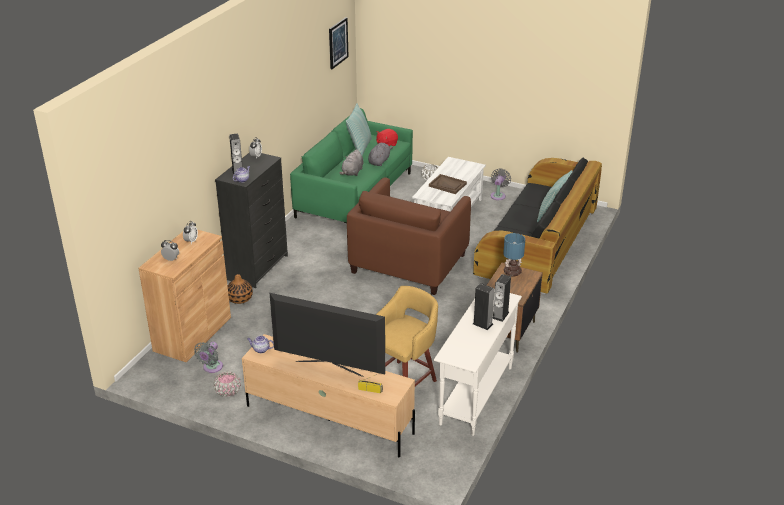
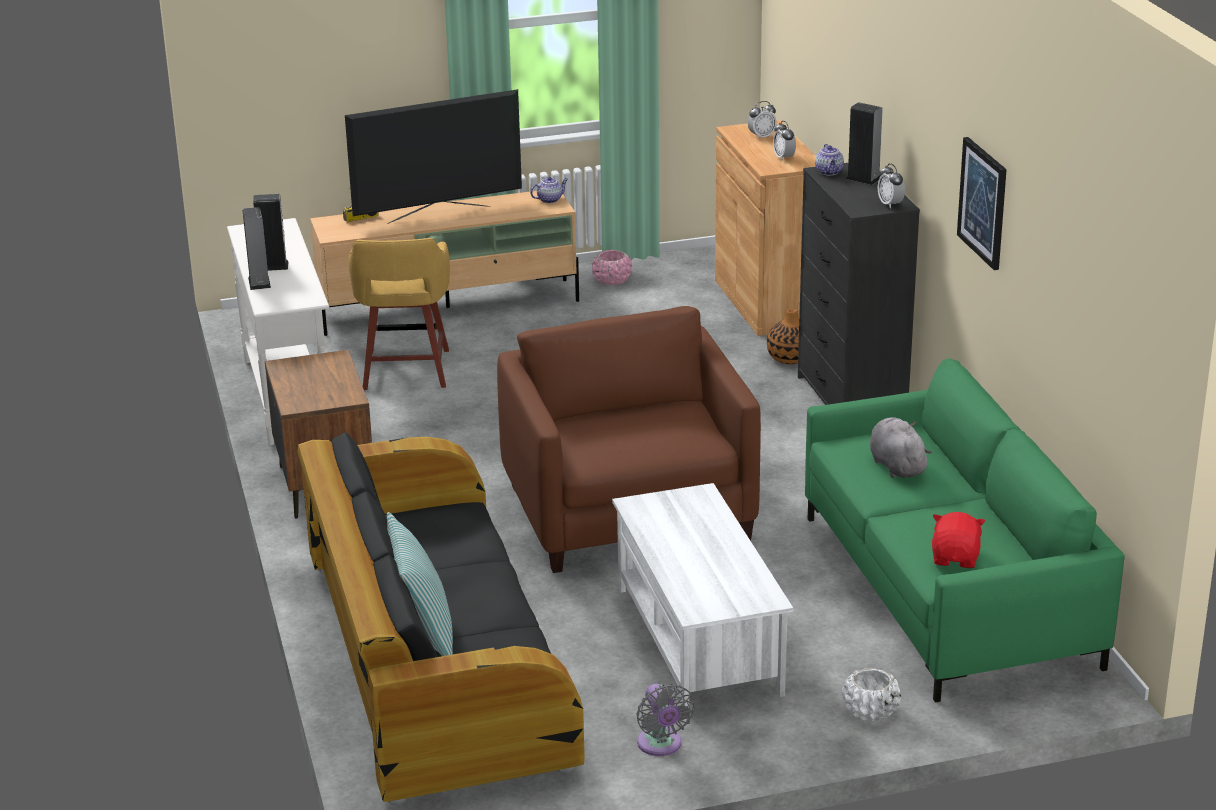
camera: 140 degrees right, 5 degrees down
grey fan [194,342,223,373] -> none
picture [329,17,348,69] -> picture moved to [957,137,1007,270]
pillow [346,103,372,156] -> none
grey plush toy [368,143,393,166] -> none
brown tray [429,174,467,194] -> none
table lamp [503,233,525,276] -> none

